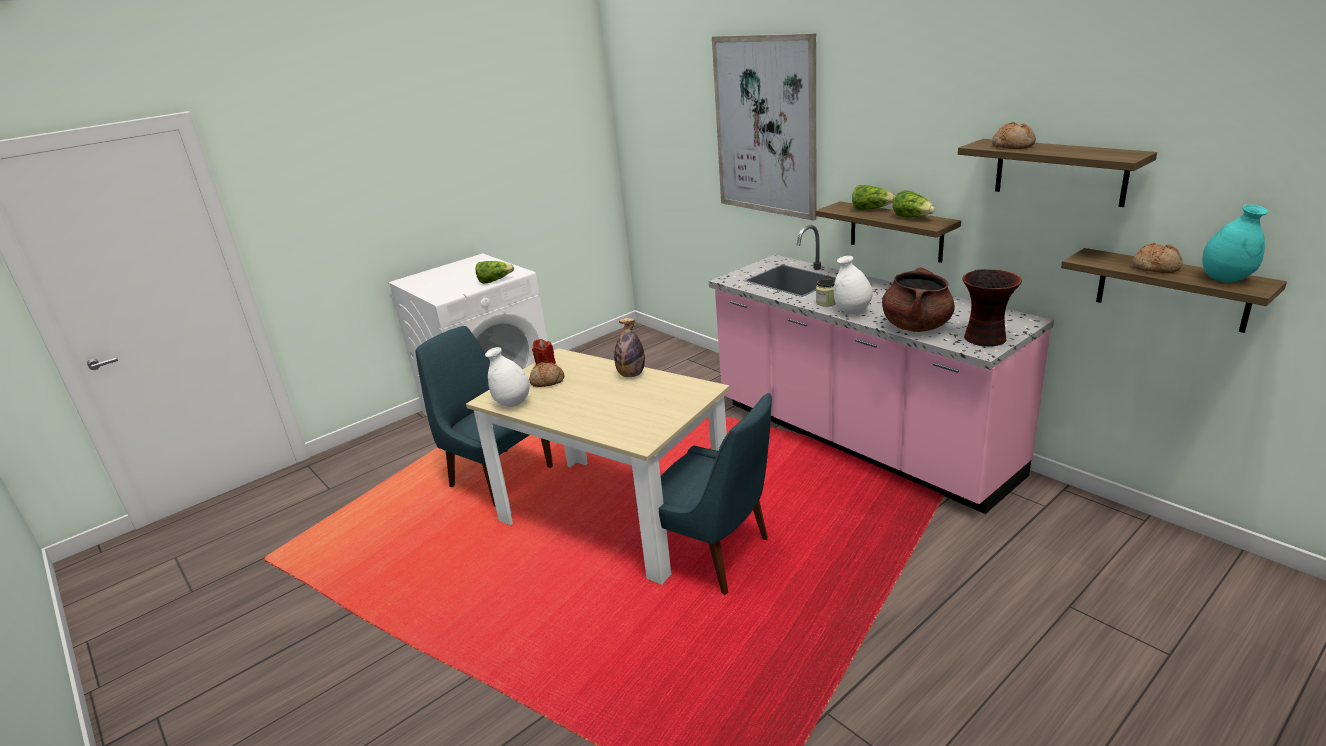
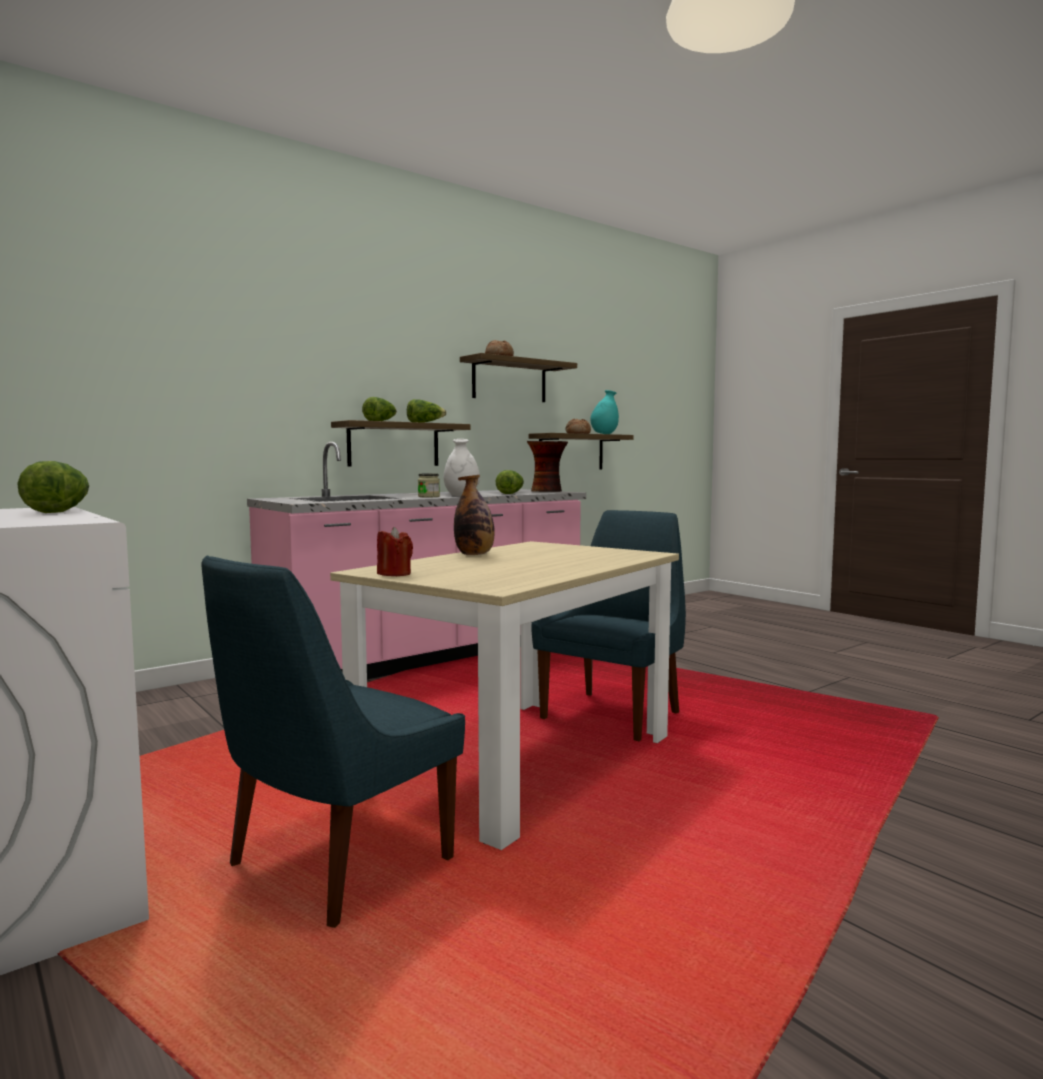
camera: 90 degrees left, 20 degrees down
white vase [485,347,530,407] -> none
bread [529,362,564,387] -> none
picture [712,33,817,221] -> none
brown cooking pot [882,267,955,332] -> lettuce [496,470,524,494]

